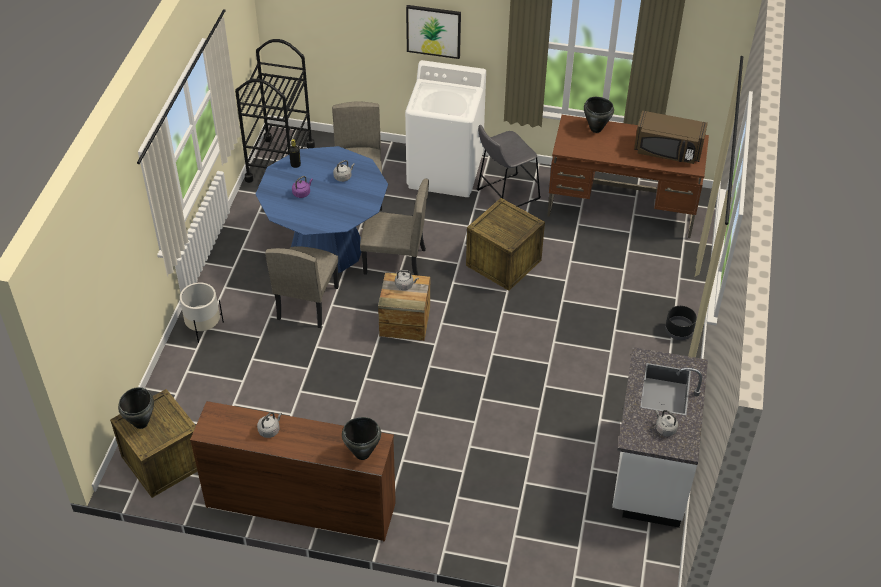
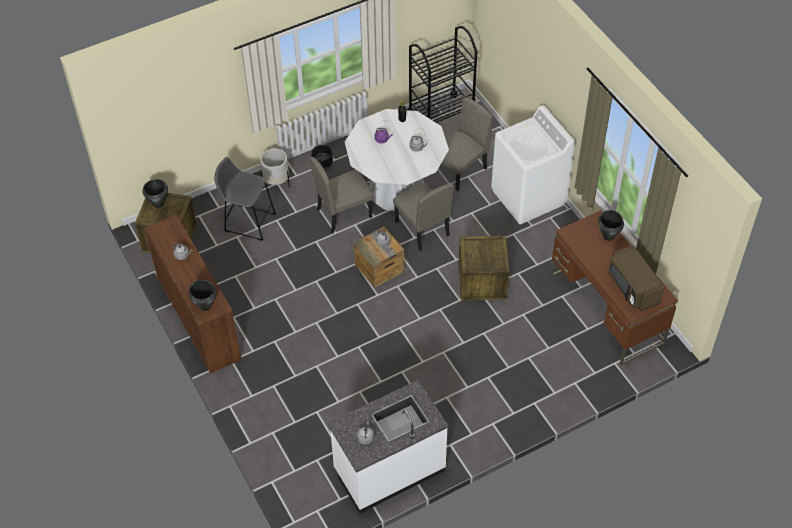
camera: 50 degrees right, 5 degrees up
blue dining table [256,146,388,273] -> white dining table [345,109,449,211]
picture [406,5,461,59] -> none
grey stool [477,125,541,207] -> grey stool moved to [214,157,276,241]
black planter [665,306,697,340] -> black planter moved to [311,145,333,170]

